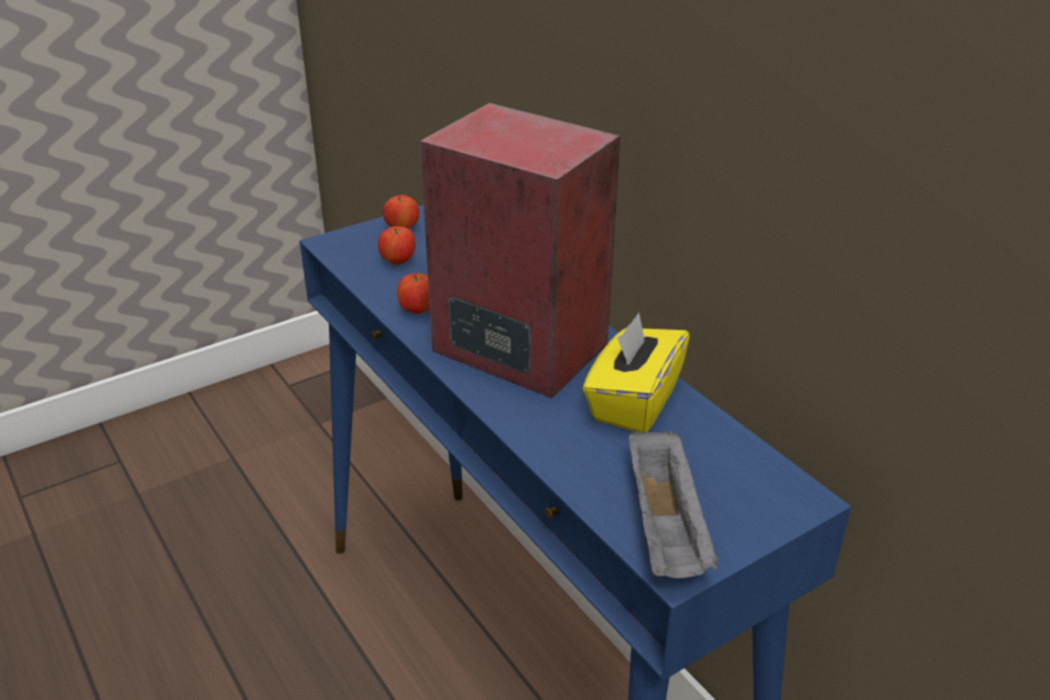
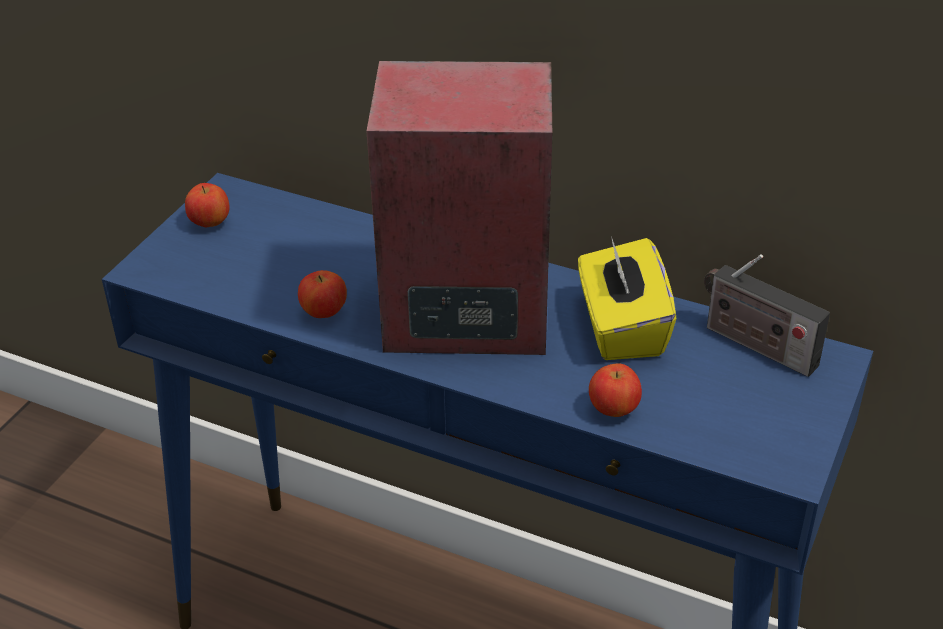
camera: 30 degrees left, 5 degrees up
apple [378,226,416,265] -> apple moved to [589,363,642,417]
grey tray [629,428,719,578] -> none
none -> radio [704,254,830,377]

